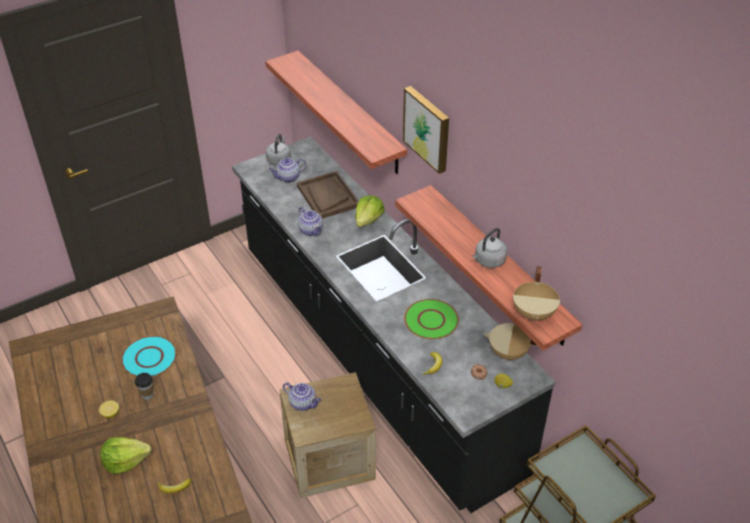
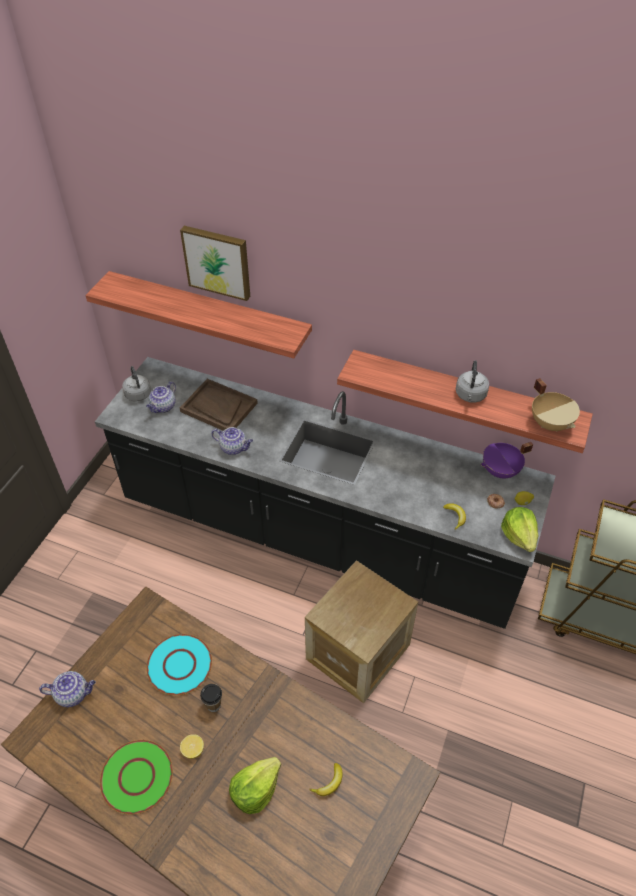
camera: 35 degrees left, 5 degrees up
teapot [283,382,321,411] -> teapot moved to [39,671,96,707]
lettuce [355,195,385,227] -> lettuce moved to [501,507,539,552]
picture [403,86,449,174] -> picture moved to [180,226,250,301]
green plate [404,299,459,339] -> green plate moved to [100,740,173,814]
beige cooking pot [484,323,537,360] -> purple cooking pot [480,442,533,478]

